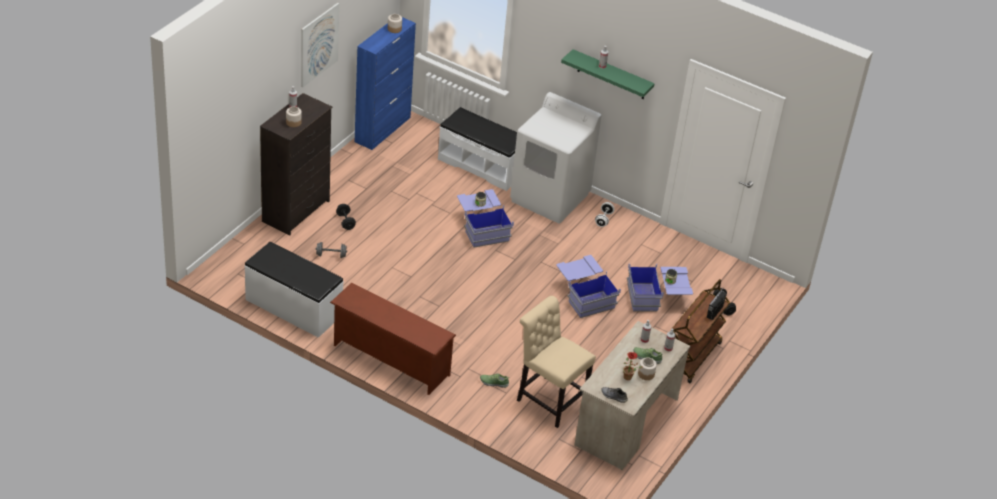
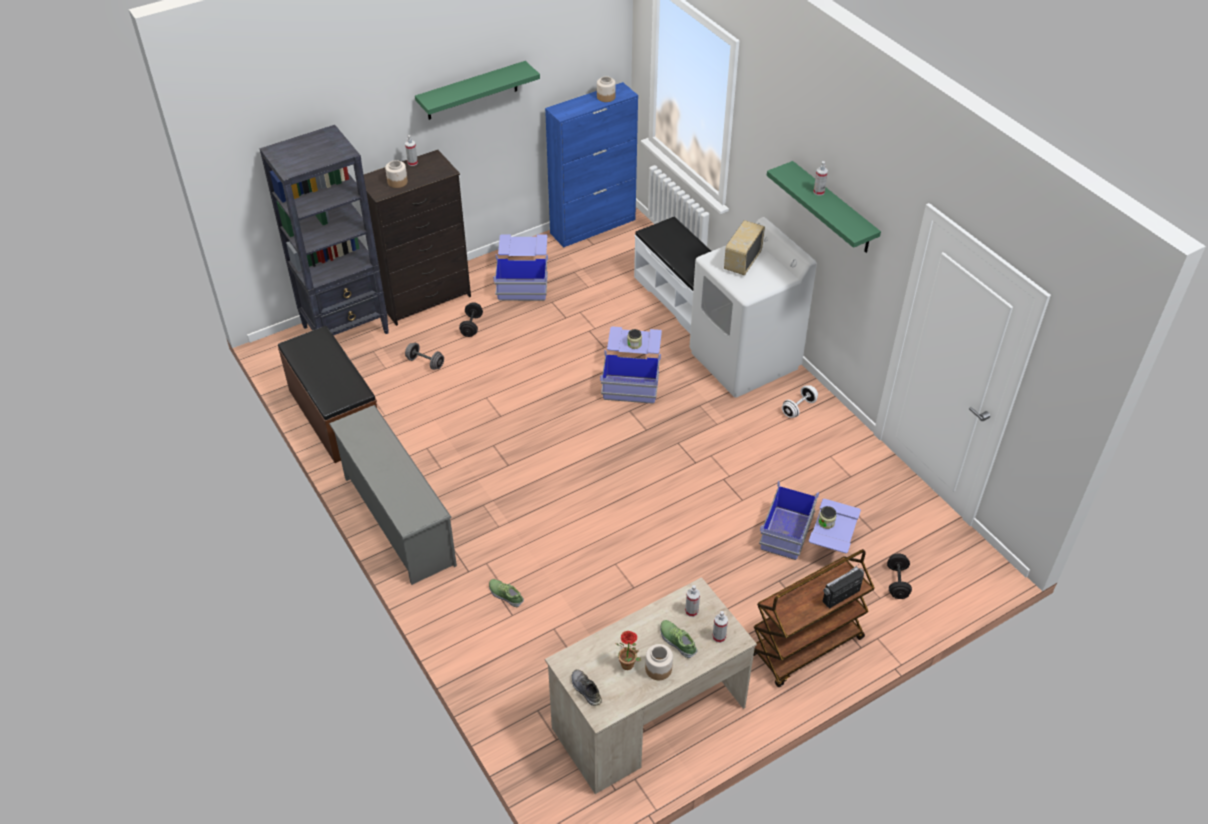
camera: 30 degrees right, 5 degrees up
white bench [245,242,344,338] -> brown bench [278,326,377,463]
picture [301,3,339,88] -> green shelf [415,61,540,120]
brown shoe rack [330,283,456,395] -> grey shoe rack [329,405,457,585]
beige chair [517,296,596,428] -> none
blue storage box [556,255,621,318] -> blue storage box moved to [493,235,548,301]
none -> black bookcase [259,125,389,336]
none -> radio [724,220,765,275]

